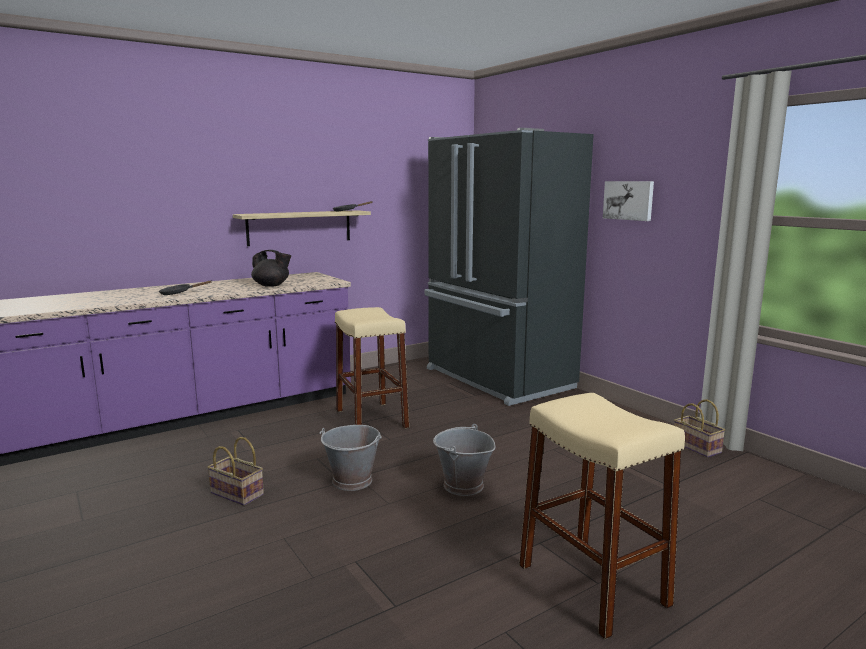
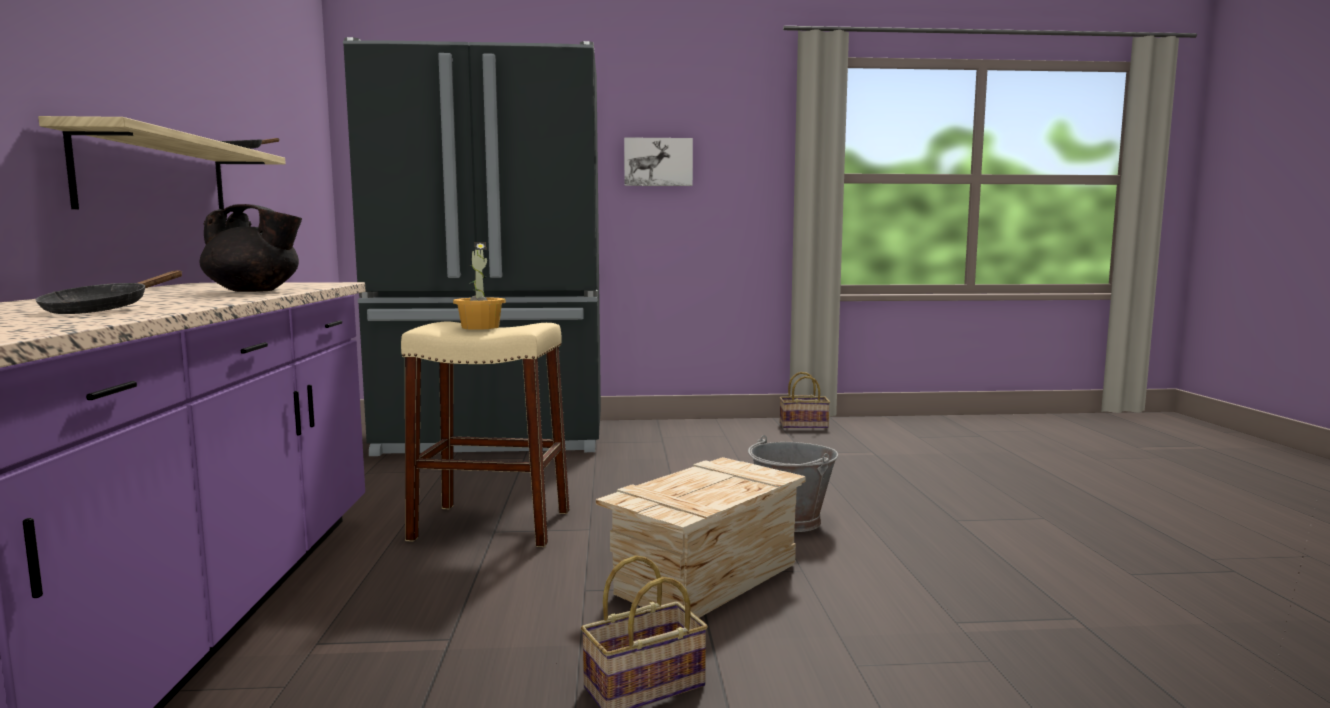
camera: 60 degrees left, 5 degrees down
black teapot [251,250,292,287] -> black teapot turned 60 degrees clockwise [200,204,302,292]
grey bucket [320,425,382,491] -> crate [596,457,806,618]
beige stool [519,393,685,639] -> none
none -> potted plant [453,242,506,330]

